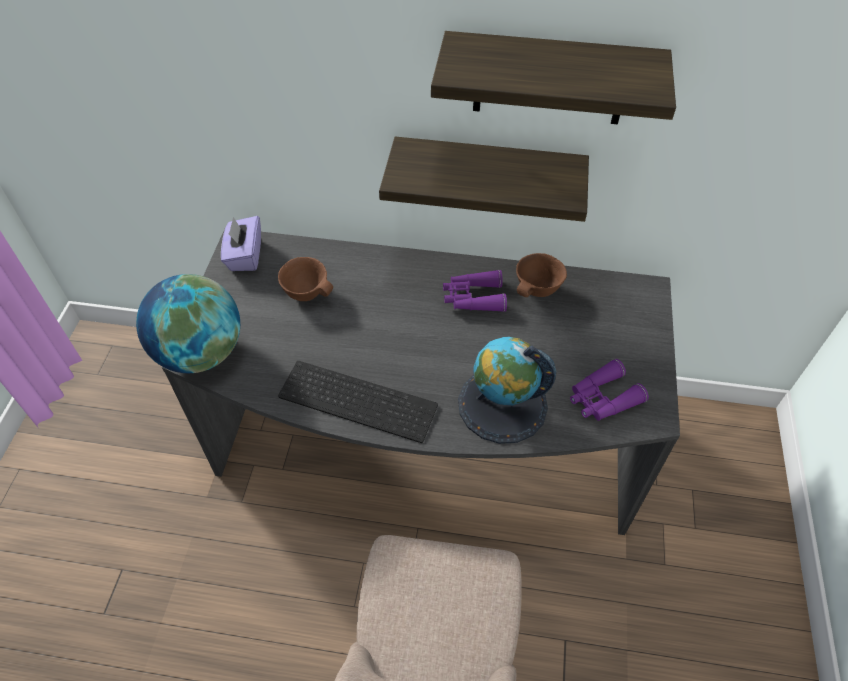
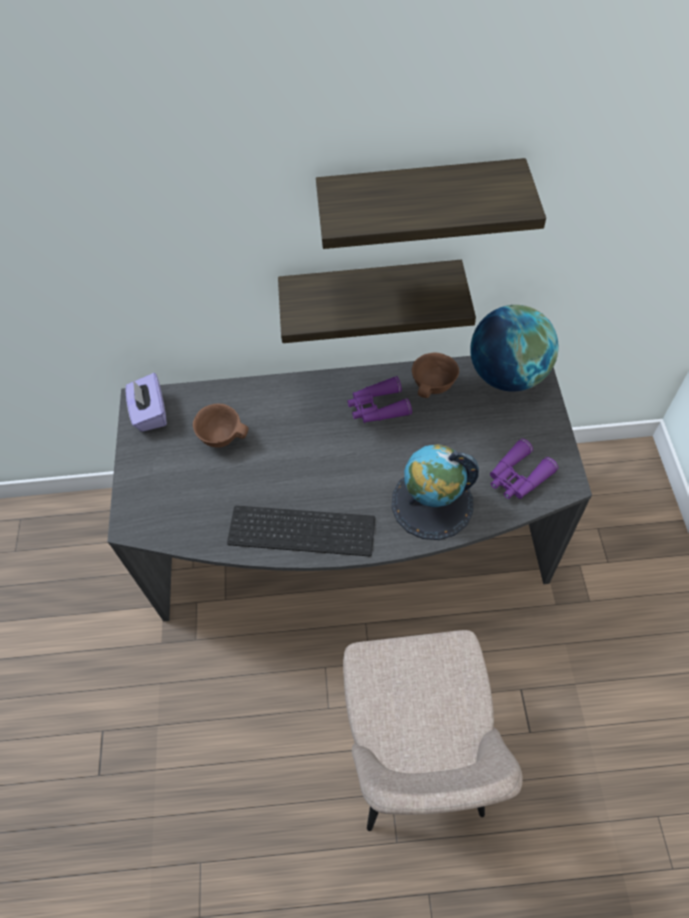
camera: 10 degrees left, 5 degrees up
globe [136,274,240,373] -> globe moved to [470,305,558,392]

